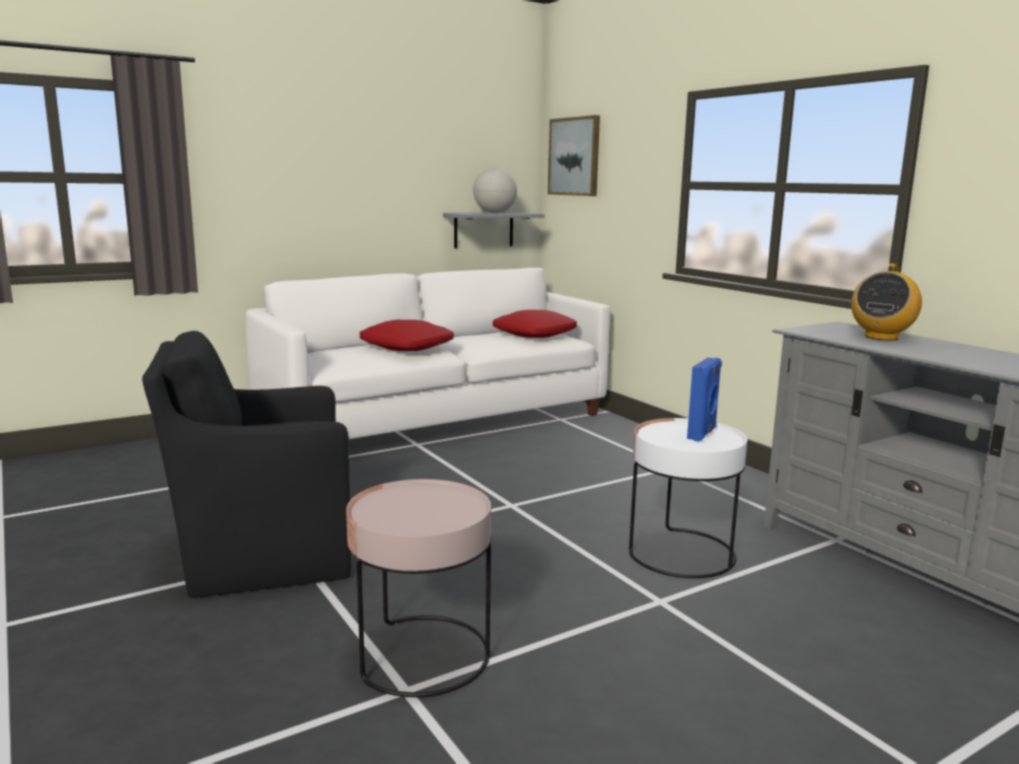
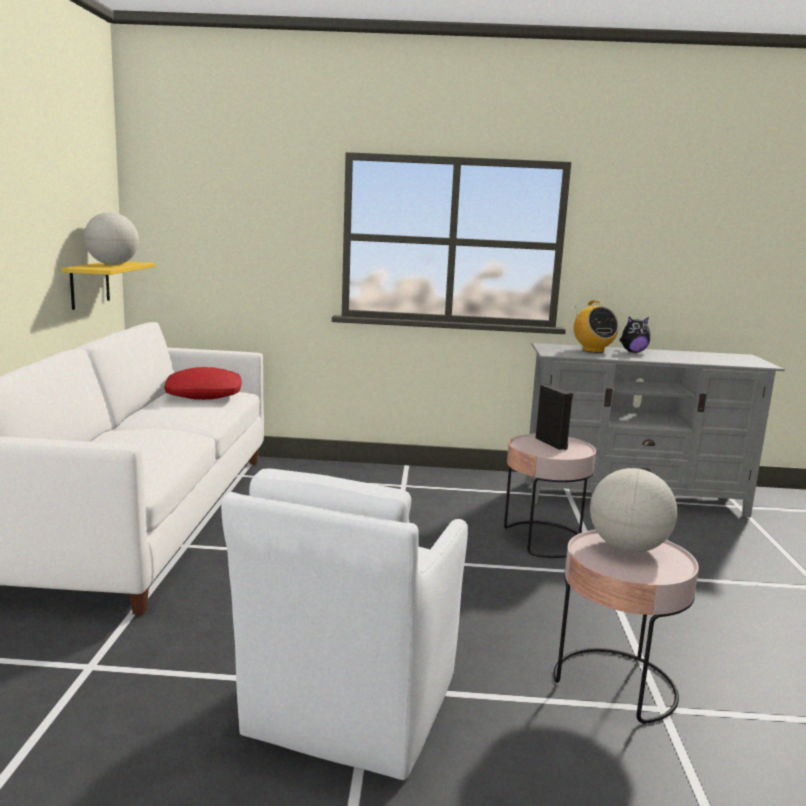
camera: 55 degrees left, 0 degrees up
black armchair [142,331,351,598] -> white armchair [221,468,468,780]
red pillow [360,320,454,351] -> none
grey shelf [443,212,544,248] -> yellow shelf [61,261,155,310]
picture [548,115,600,196] -> none
white side table [629,418,747,578] -> pink side table [504,434,596,558]
blue speaker [687,358,722,442] -> black speaker [536,384,573,450]
none -> globe [590,468,677,552]
none -> plush toy [619,317,650,353]

